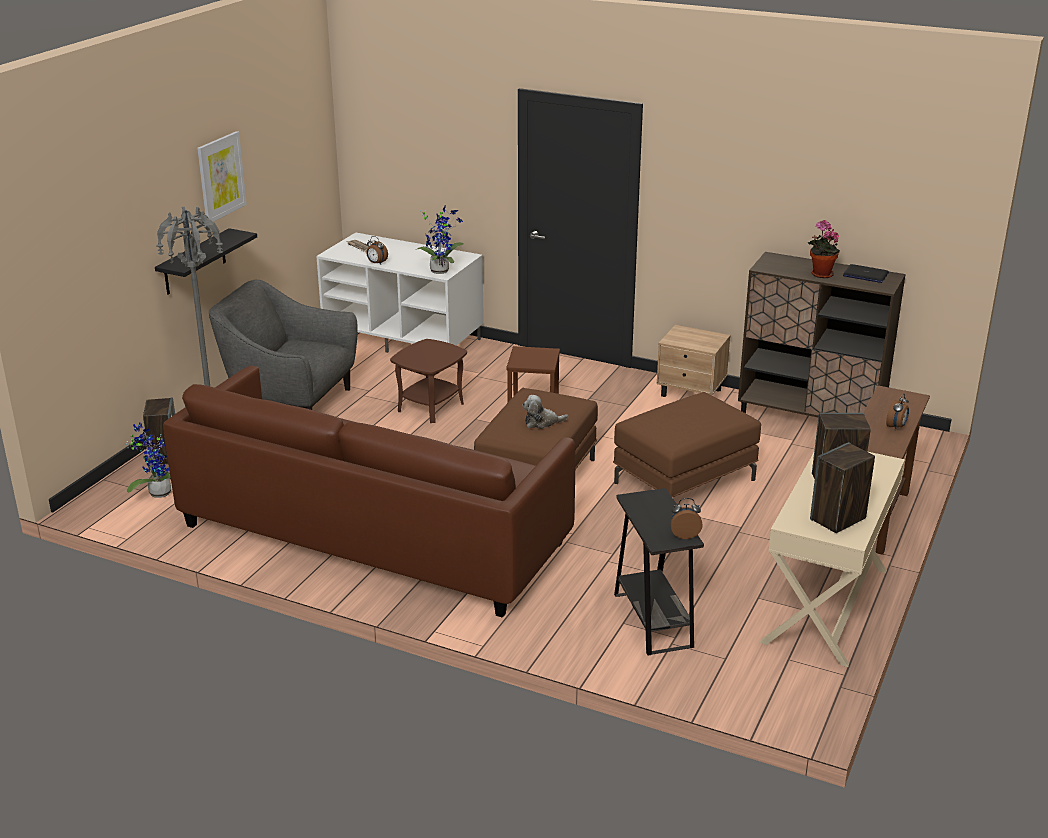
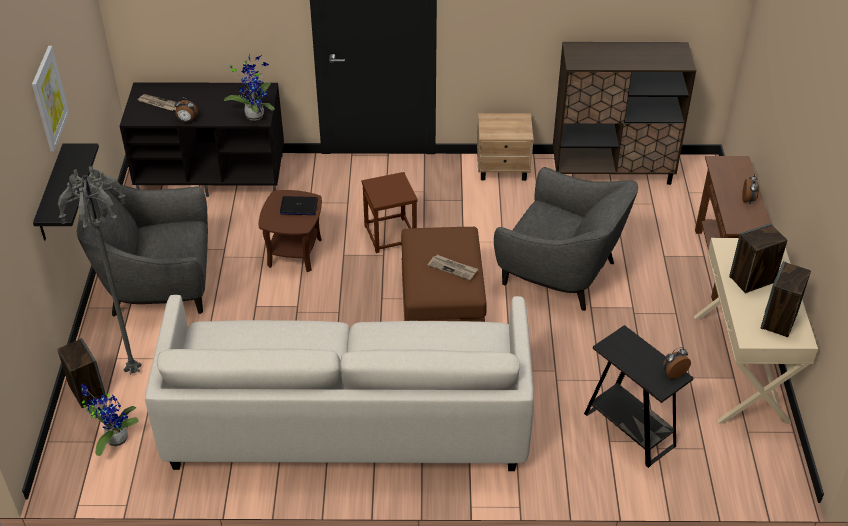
camera: 25 degrees left, 15 degrees up
brown sofa [163,365,576,618] -> white sofa [145,295,534,471]
white tv stand [316,233,484,353] -> black tv stand [120,82,284,197]
plush toy [522,395,568,429] -> newspaper [428,255,478,280]
brown ottoman [613,392,761,497] -> grey armchair [494,167,638,311]
potted plant [808,220,840,278] -> none
laptop [843,264,889,283] -> laptop moved to [280,196,318,215]

